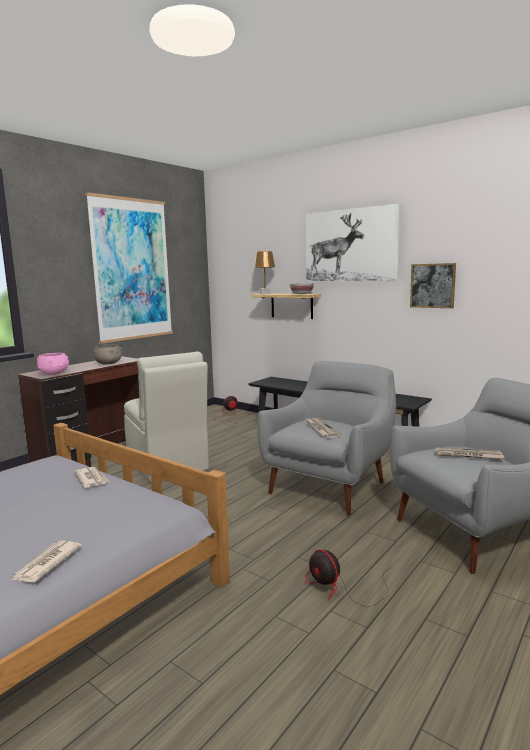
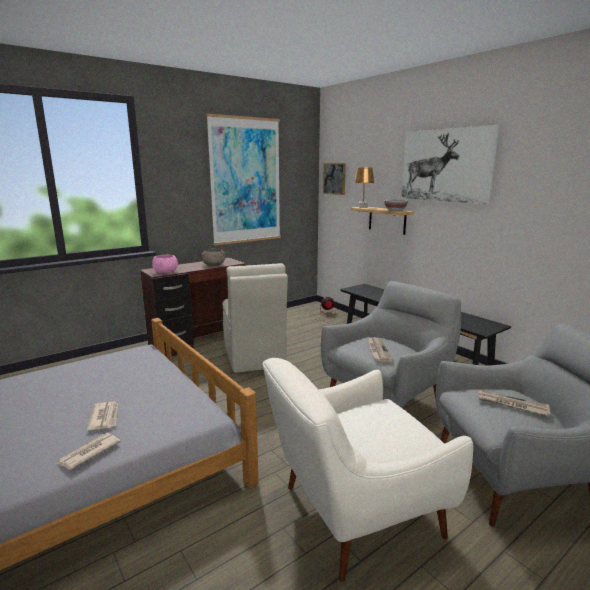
camera: 15 degrees right, 5 degrees up
newspaper [75,467,110,488] -> newspaper moved to [87,402,118,430]
fan [305,550,390,607] -> white armchair [263,358,473,582]
picture [410,263,456,308] -> picture moved to [323,163,346,195]

